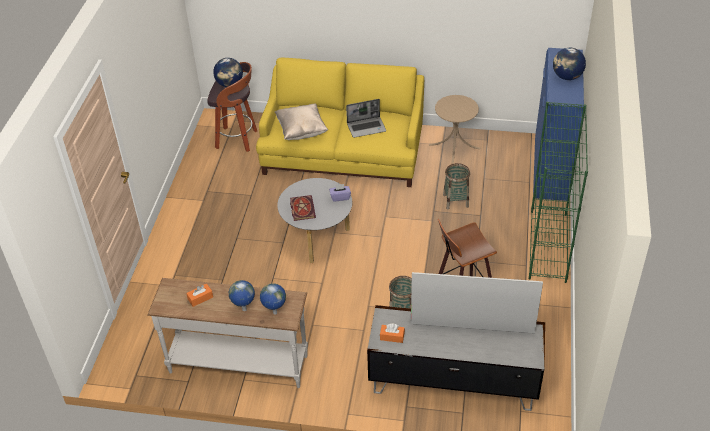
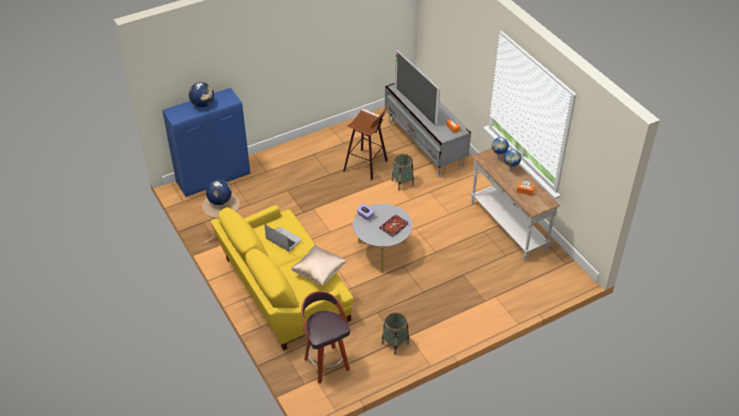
camera: 130 degrees left, 0 degrees up
globe [213,58,243,87] -> globe moved to [206,180,232,205]
basket [443,163,470,209] -> basket moved to [381,312,409,355]
green bookcase [529,102,588,283] -> none

